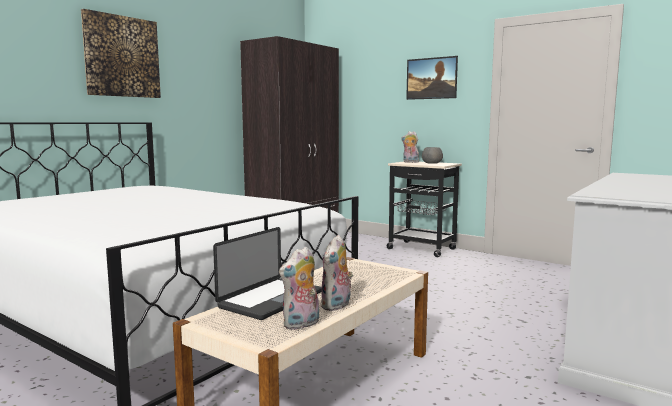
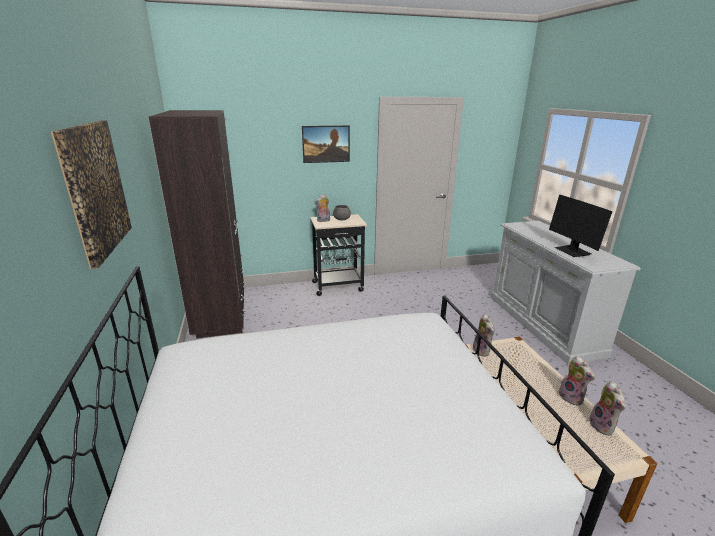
camera: 50 degrees left, 15 degrees up
laptop [213,227,322,320] -> none
none -> plush toy [473,314,494,357]
none -> monitor [549,195,613,257]

